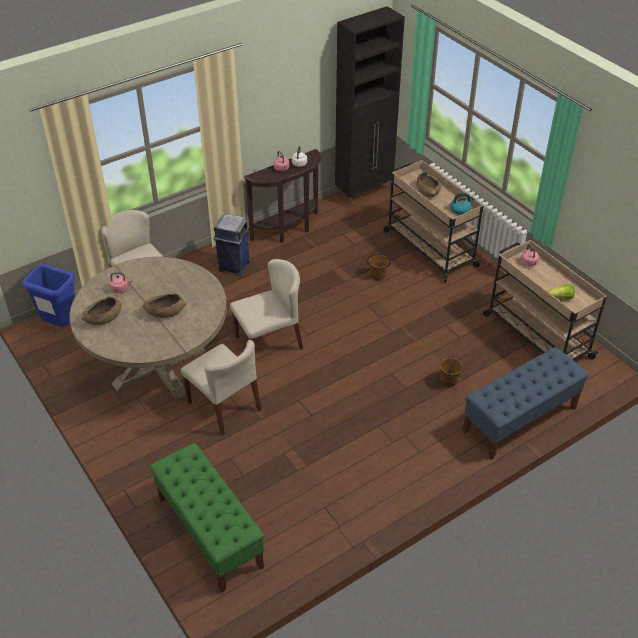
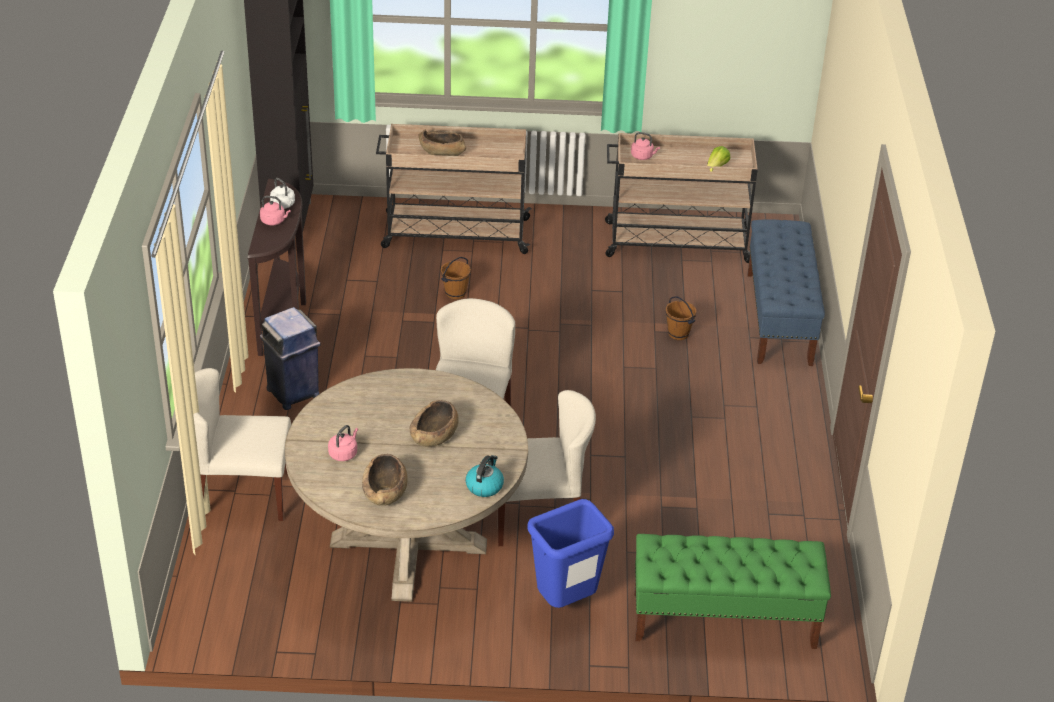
camera: 55 degrees left, 5 degrees down
blue trash can [22,264,75,327] -> blue trash can moved to [528,499,614,608]
kettle [450,193,475,215] -> kettle moved to [466,455,504,497]

